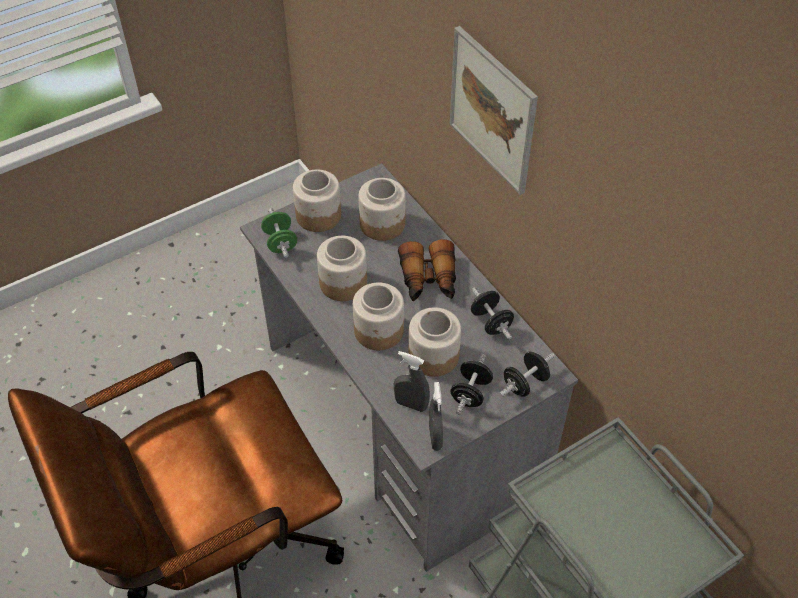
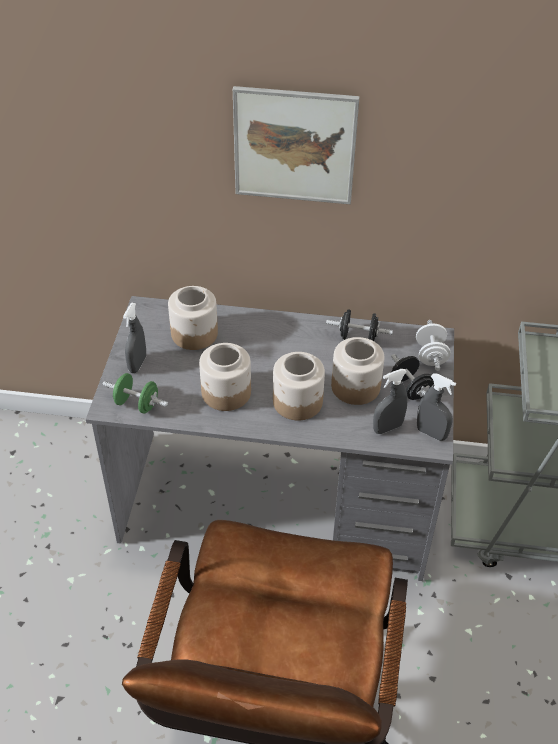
camera: 50 degrees left, 5 degrees down
jar [293,170,341,232] -> grey spray bottle [123,303,146,373]
binoculars [398,239,456,301] -> none
black dumbbell [499,351,555,397] -> white dumbbell [416,320,451,371]

